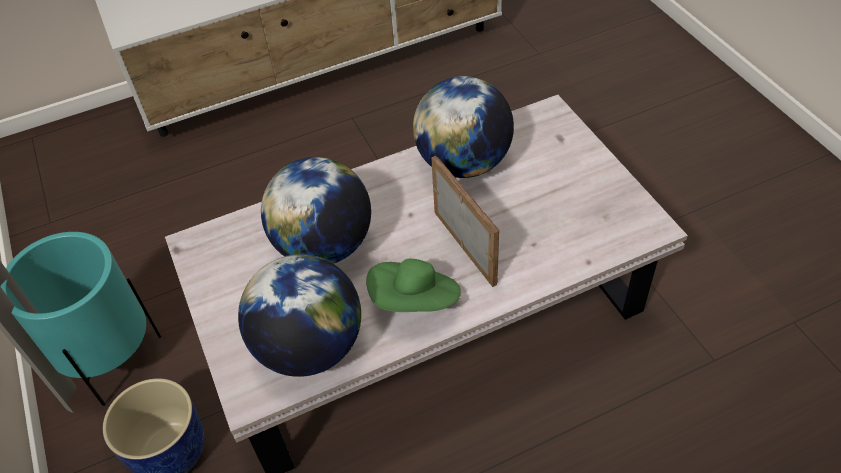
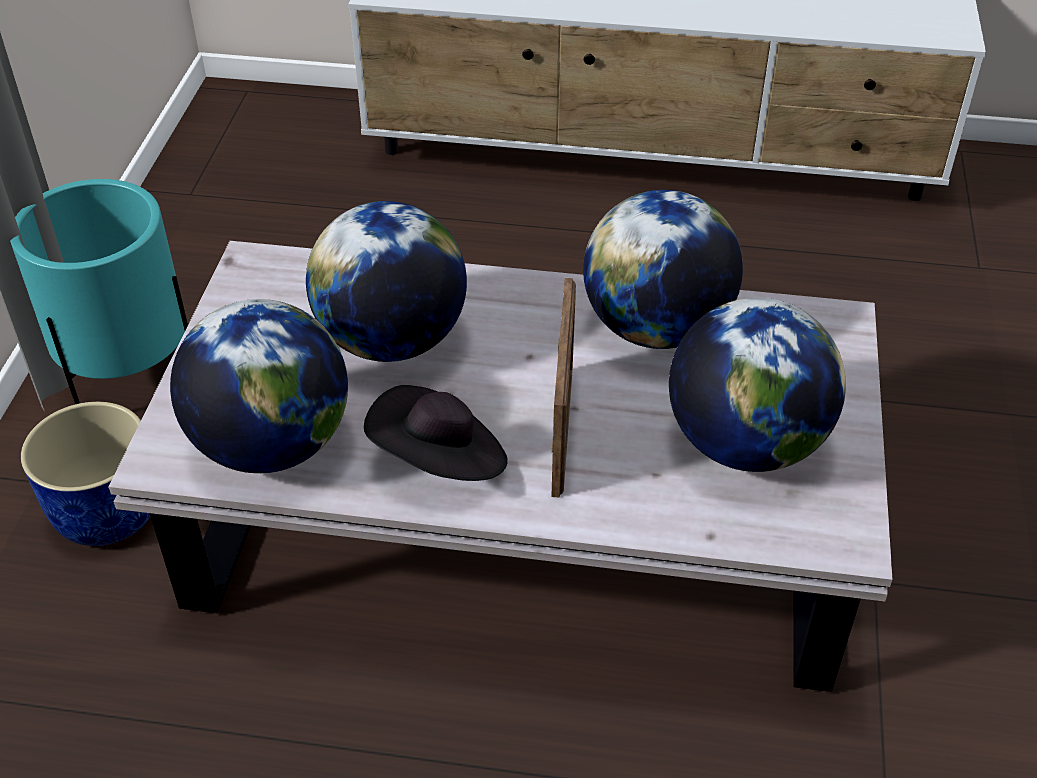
camera: 30 degrees right, 5 degrees down
green hat [366,259,461,312] -> black hat [364,385,508,481]
none -> globe [669,298,846,472]

